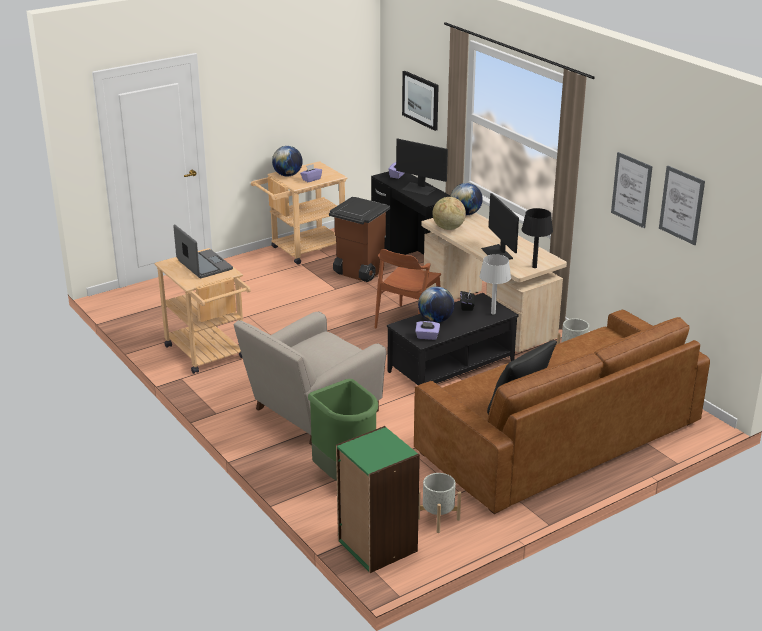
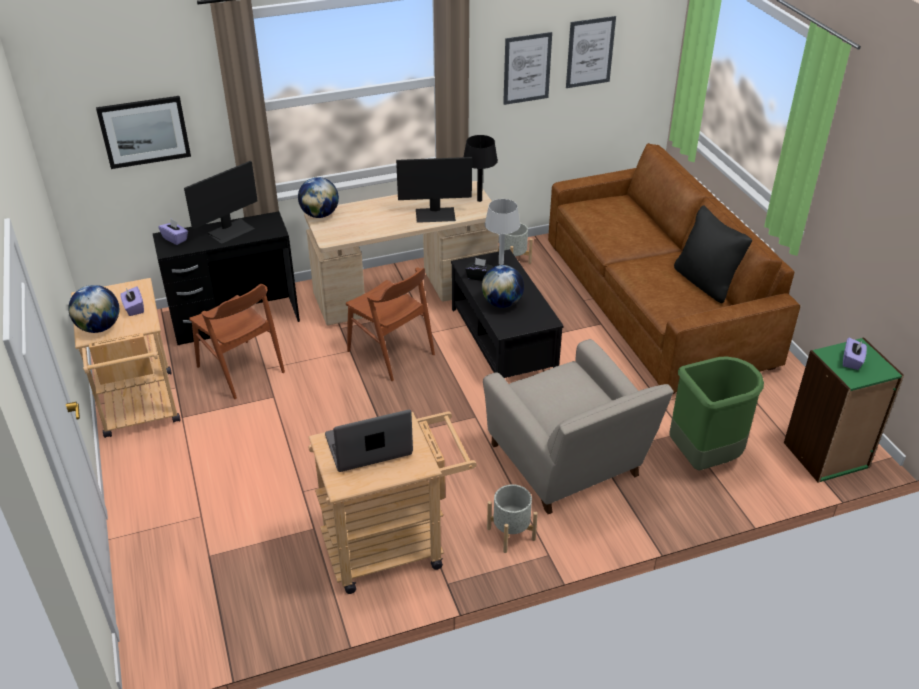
camera: 75 degrees left, 10 degrees up
brown trash can [329,197,391,282] -> brown chair [190,284,285,399]
purple tissue box [415,321,440,340] -> purple tissue box moved to [843,338,867,370]
grey planter [418,473,461,533] -> grey planter moved to [487,484,538,553]
globe [432,197,466,230] -> none

